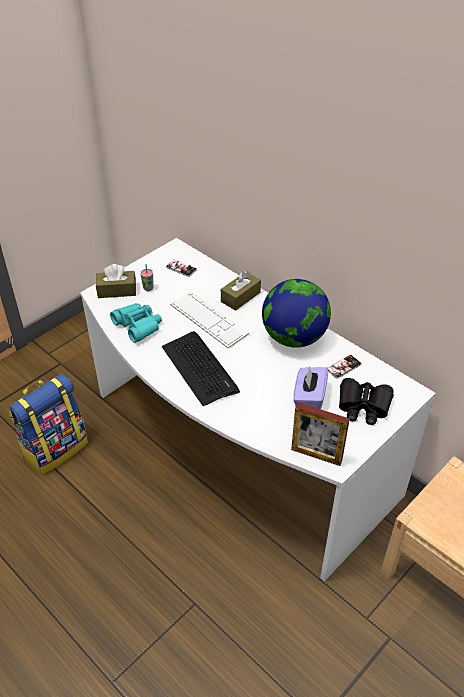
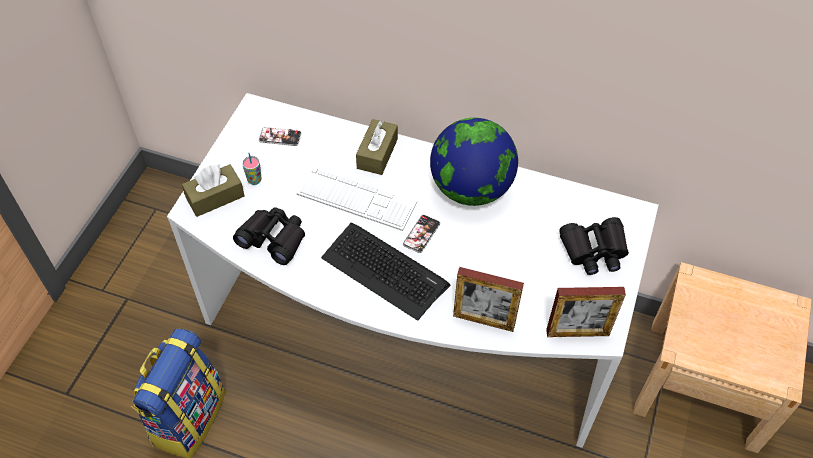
camera: 25 degrees left, 10 degrees up
turquoise binoculars [110,303,162,343] -> black binoculars [233,207,305,265]
purple tissue box [293,366,328,409] -> none
phone [328,355,362,379] -> phone moved to [403,215,440,253]
none -> picture frame [453,267,524,332]

